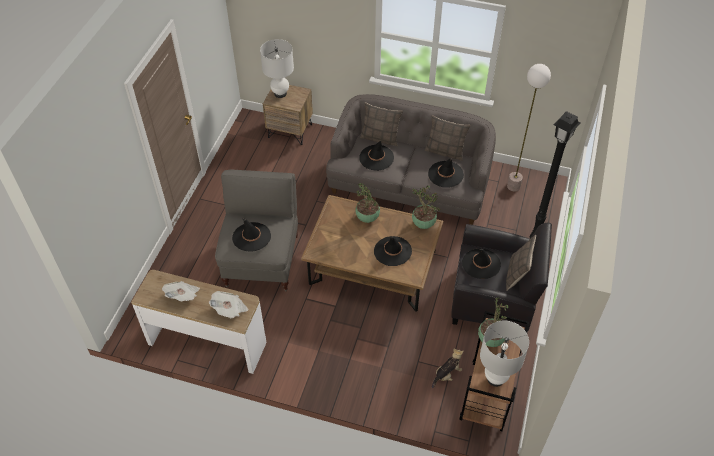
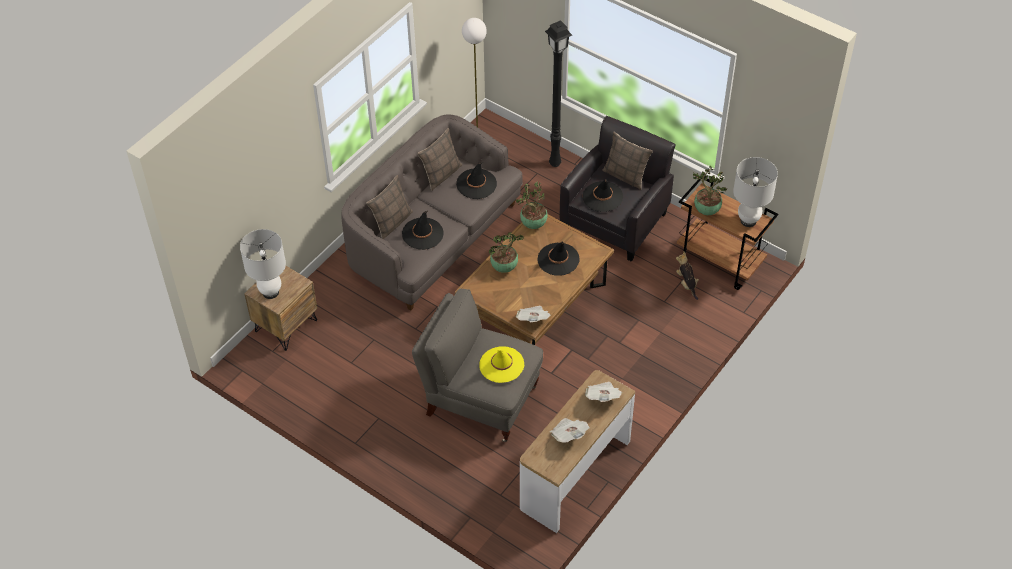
camera: 70 degrees left, 0 degrees up
black hat [232,218,271,252] -> yellow hat [479,346,524,383]
none -> newspaper [516,306,551,322]

